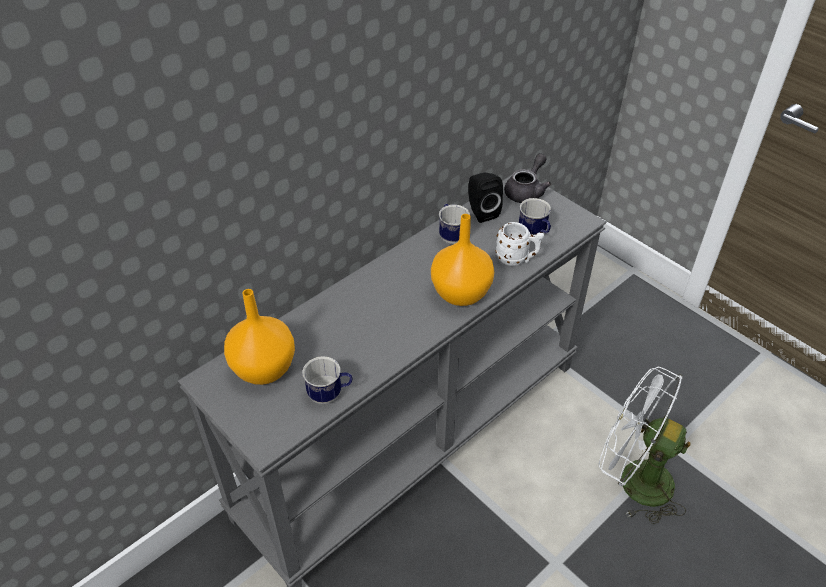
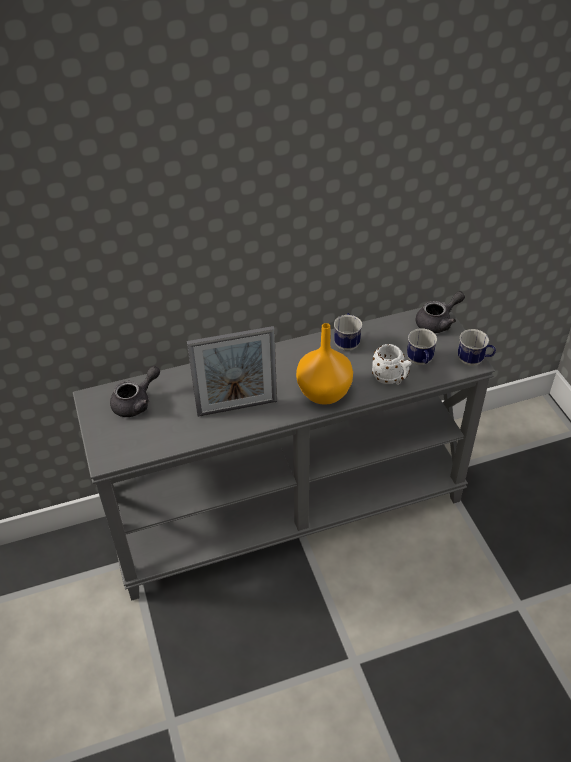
camera: 25 degrees right, 0 degrees up
orange vase [224,289,295,385] -> grey teapot [110,366,160,417]
mug [303,356,352,404] -> mug moved to [458,329,496,366]
black speaker [468,173,503,223] -> none
white fan [598,367,691,524] -> none
none -> picture frame [187,326,277,417]

